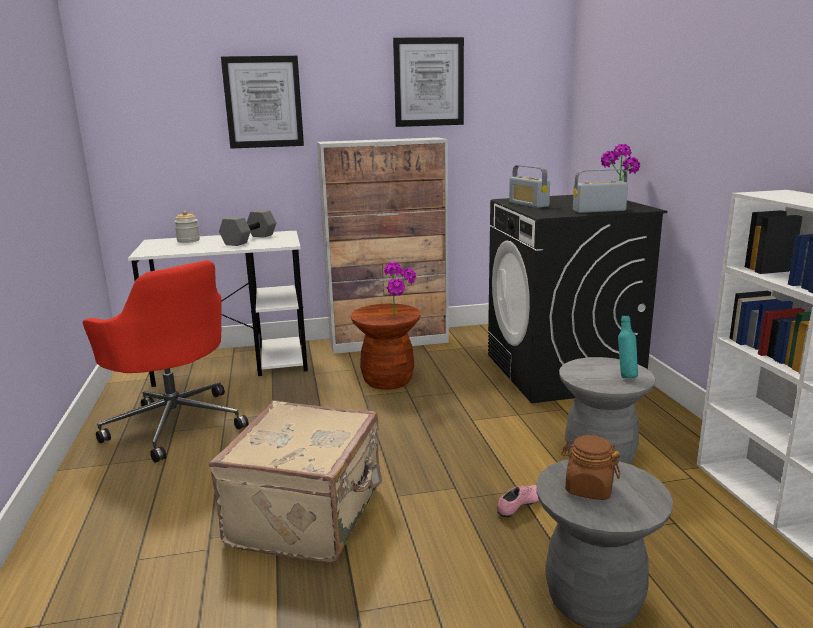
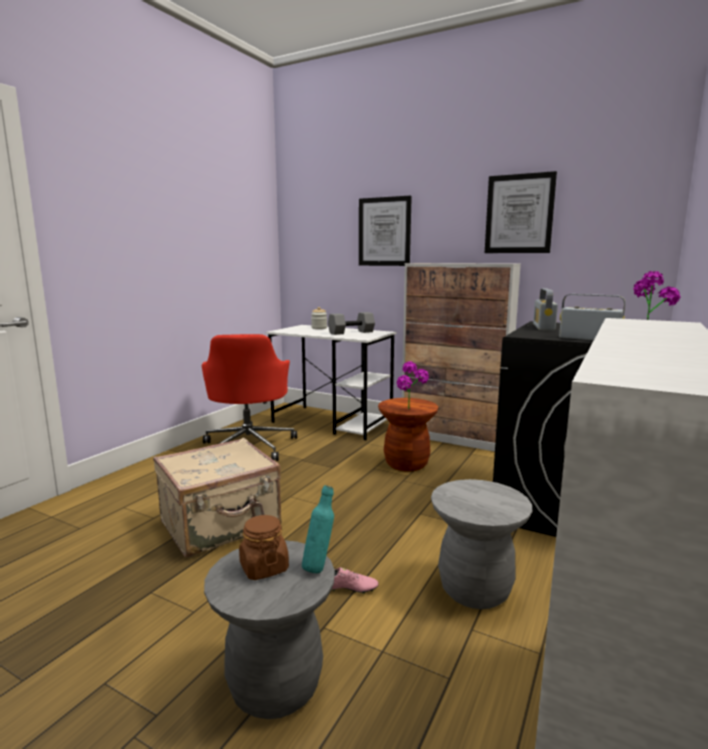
camera: 40 degrees right, 5 degrees down
turquoise bottle [618,316,638,378] -> turquoise bottle moved to [302,485,334,573]

